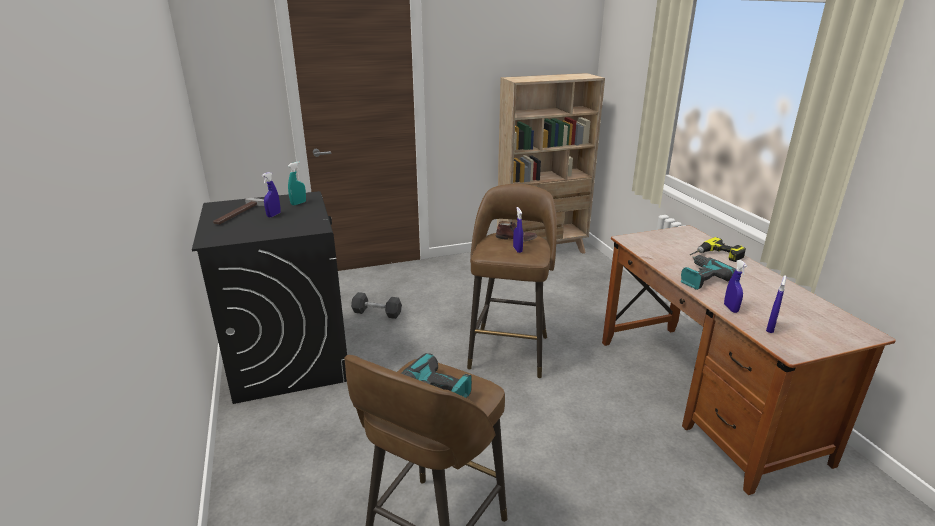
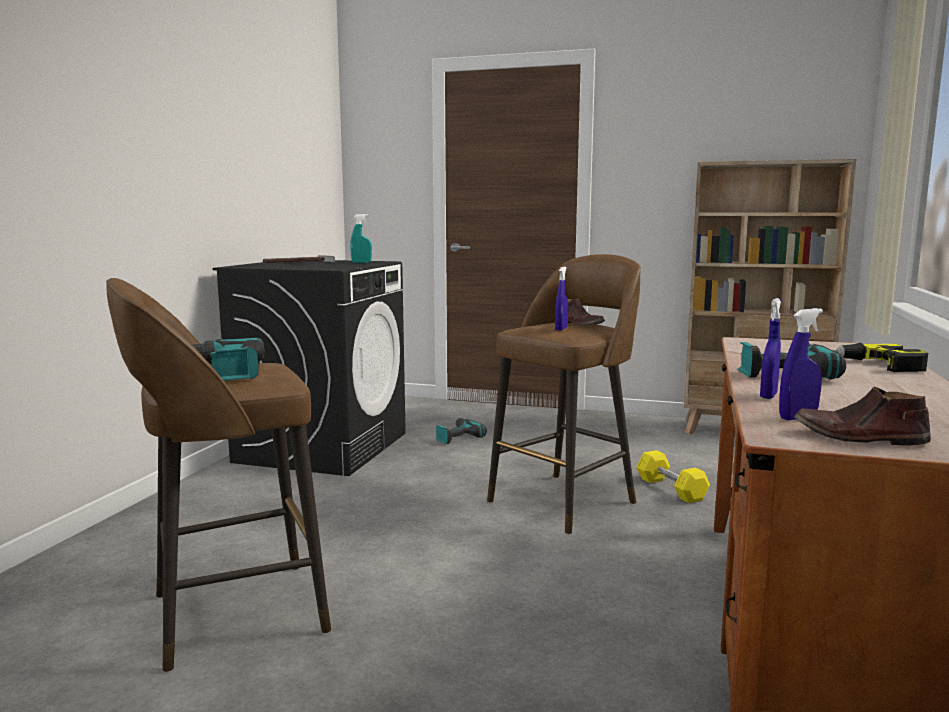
camera: 35 degrees right, 15 degrees down
blue spray bottle [262,172,281,218] -> none
grey dumbbell [351,292,402,319] -> power drill [436,418,487,444]
none -> yellow dumbbell [636,450,710,503]
none -> brown shoe [794,387,931,446]

